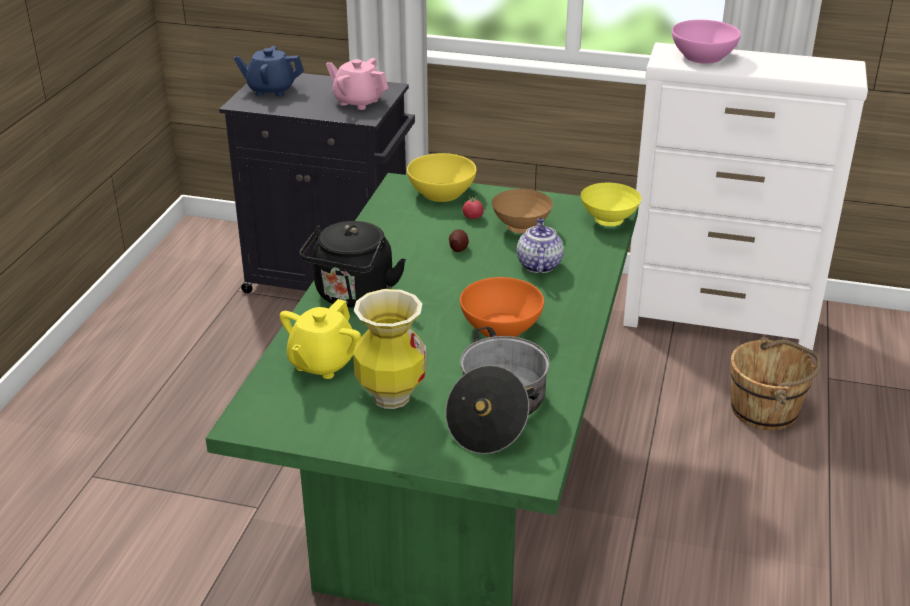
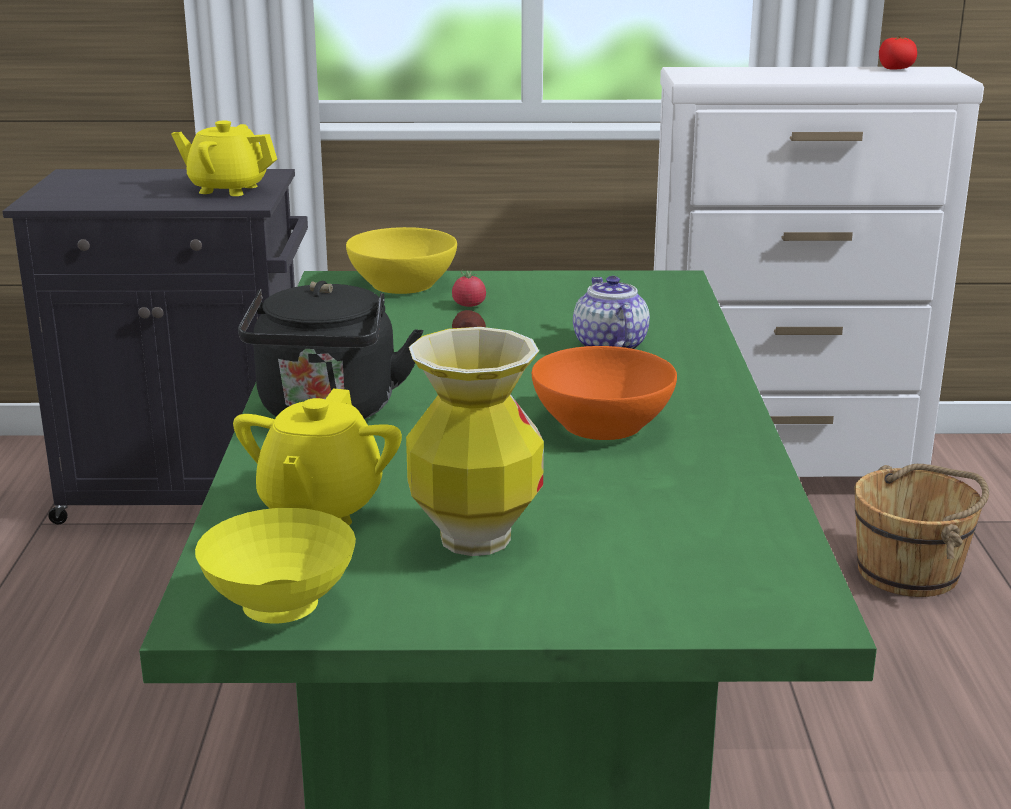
camera: 15 degrees left, 10 degrees down
blue teapot [234,46,304,96] -> none
pink teapot [326,58,388,110] -> yellow teapot [171,121,277,196]
cooking pot [445,327,550,454] -> none
brown bowl [492,189,553,233] -> none
yellow bowl [581,183,641,226] -> yellow bowl moved to [195,508,356,624]
pink bowl [672,20,741,64] -> none
none -> tomato [879,36,917,70]

